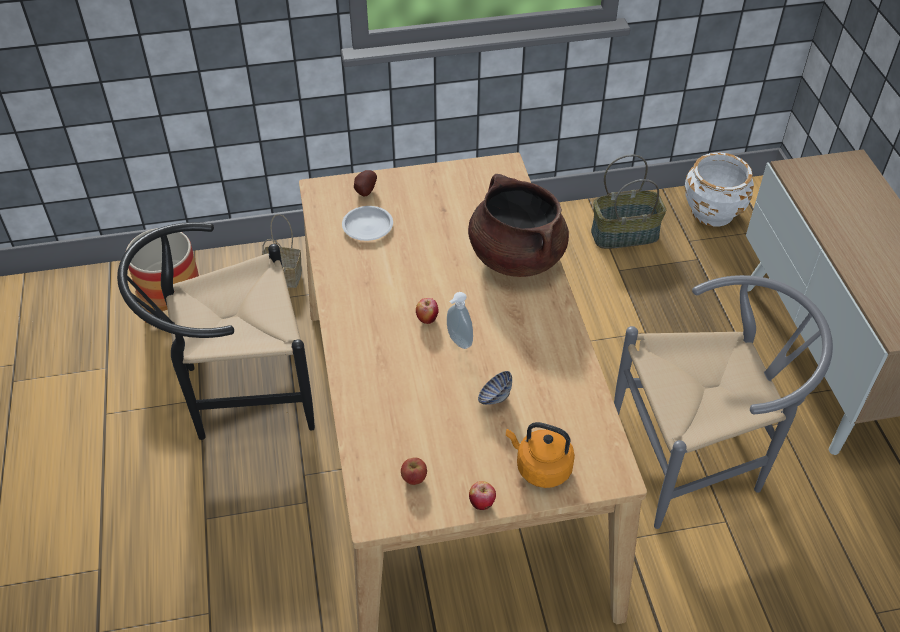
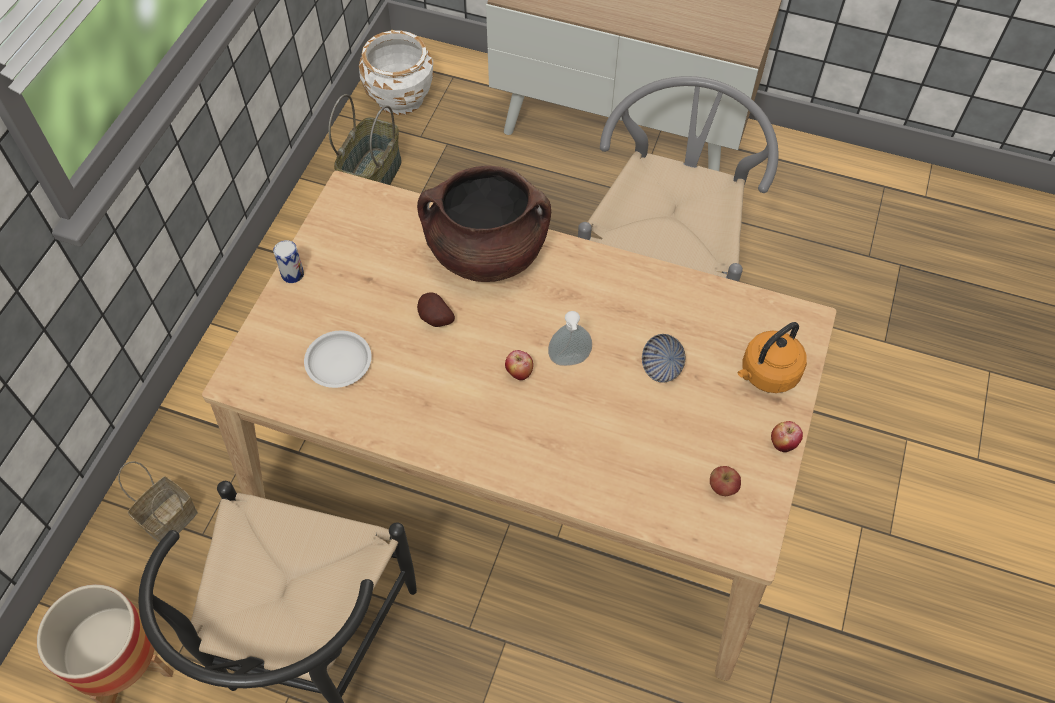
camera: 60 degrees left, 10 degrees up
potato [354,170,377,196] -> potato moved to [417,292,455,327]
none -> can [273,240,304,283]

